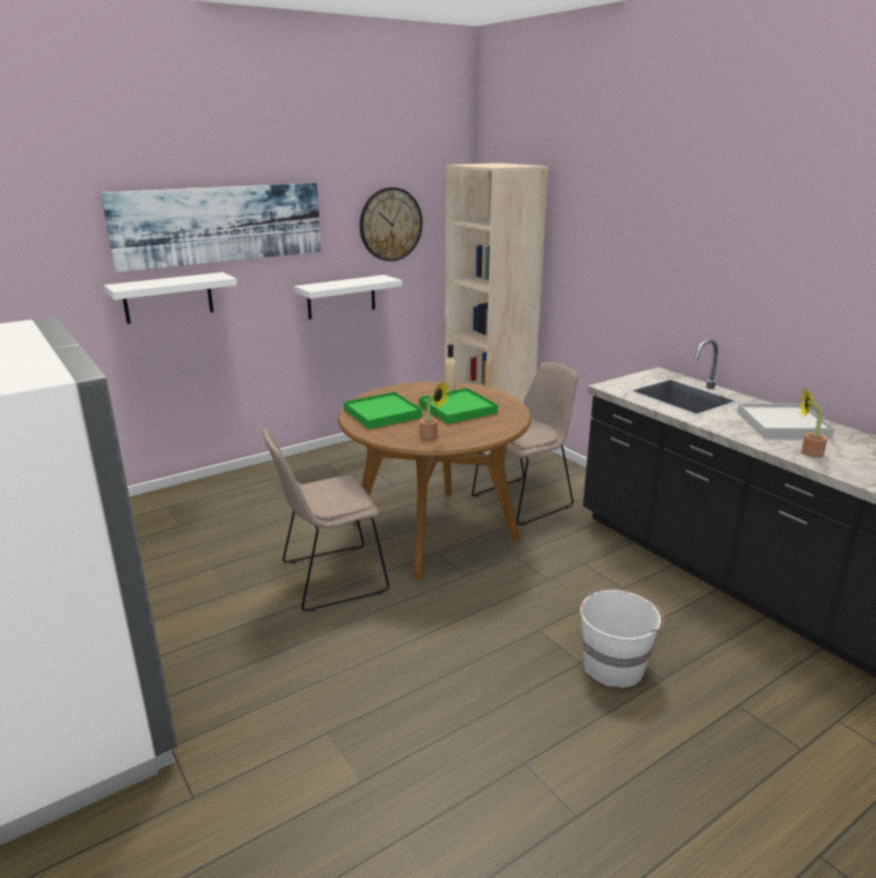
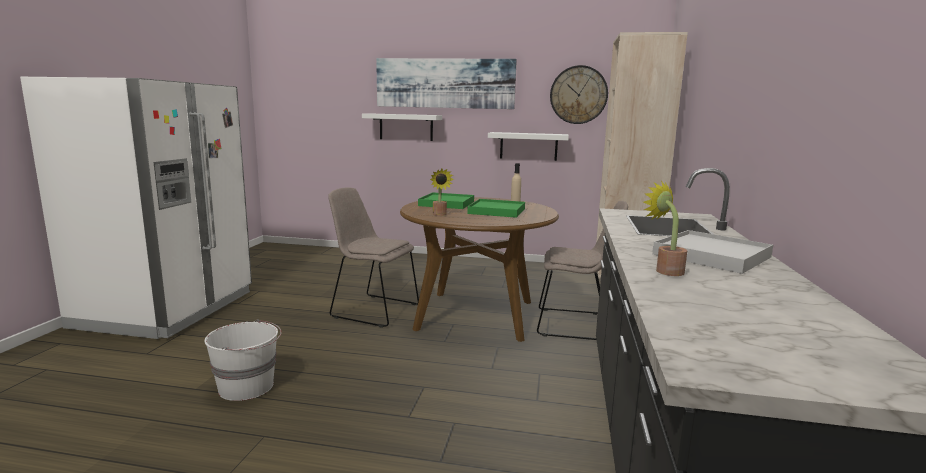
camera: 45 degrees right, 10 degrees down
white bucket [580,589,664,687] -> white bucket moved to [204,319,281,401]

